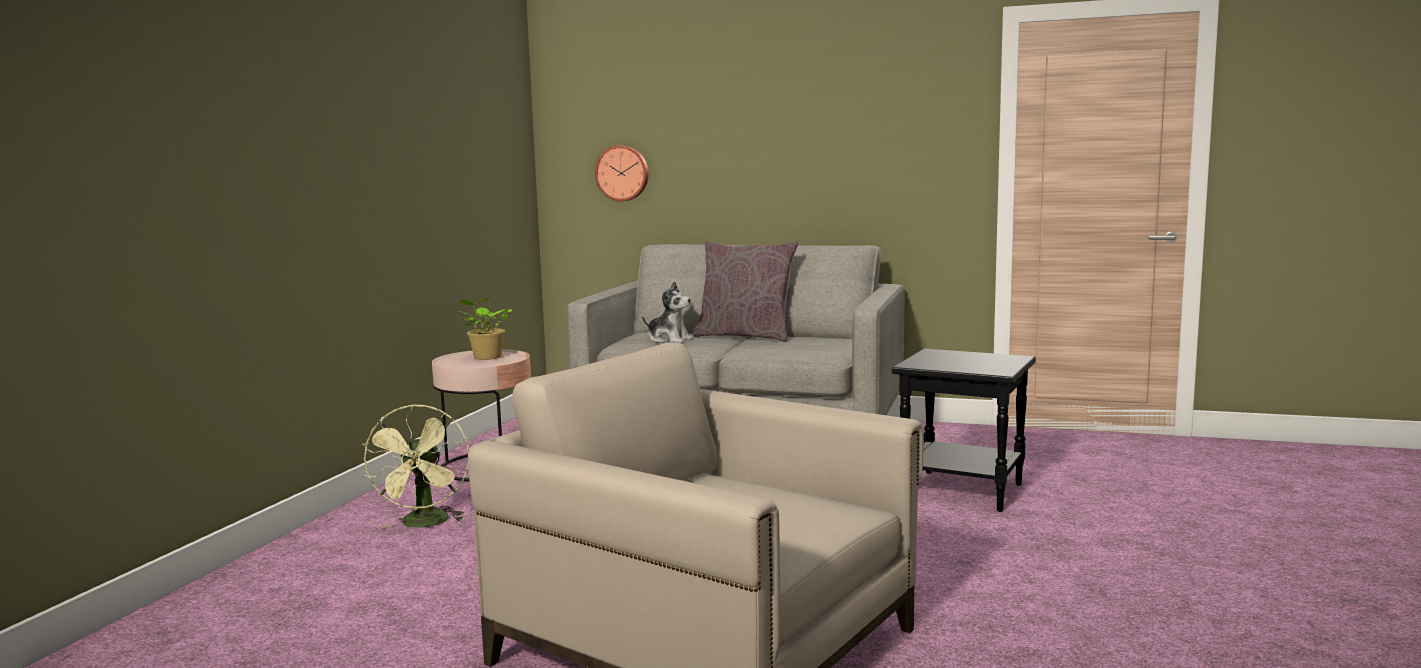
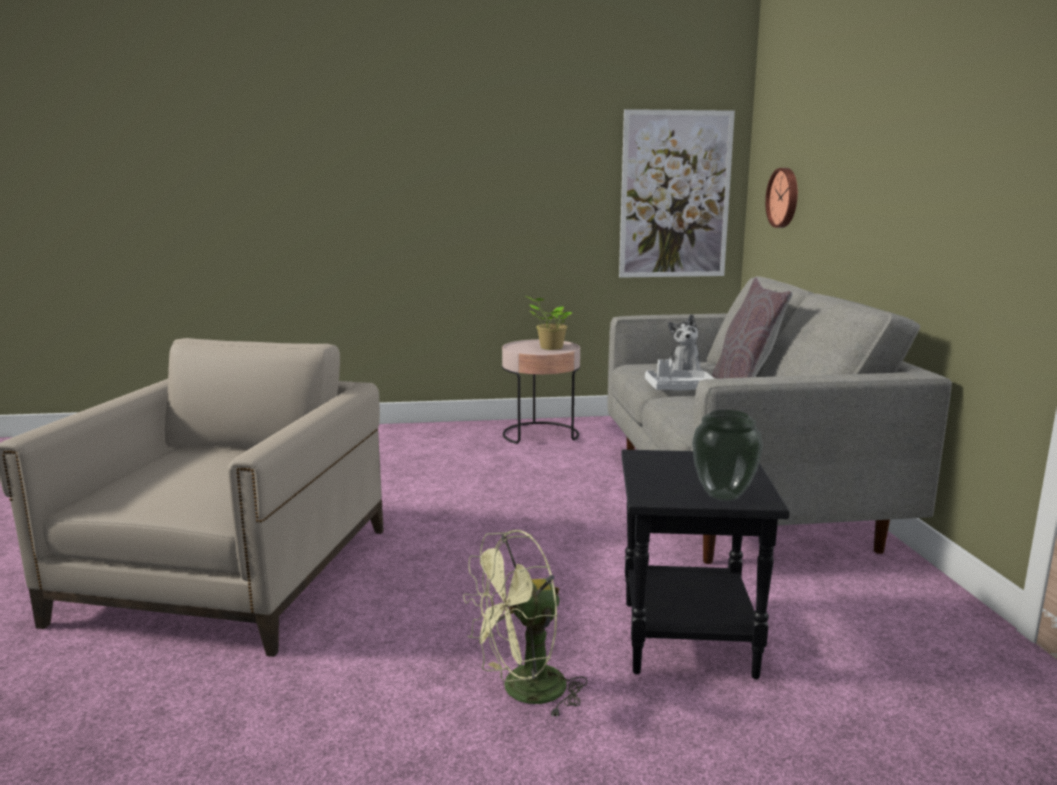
camera: 65 degrees right, 5 degrees up
green fan [362,404,469,528] -> green fan moved to [463,530,588,719]
none -> picture [619,109,735,278]
none -> grey tray [645,359,715,390]
none -> vase [692,410,763,501]

